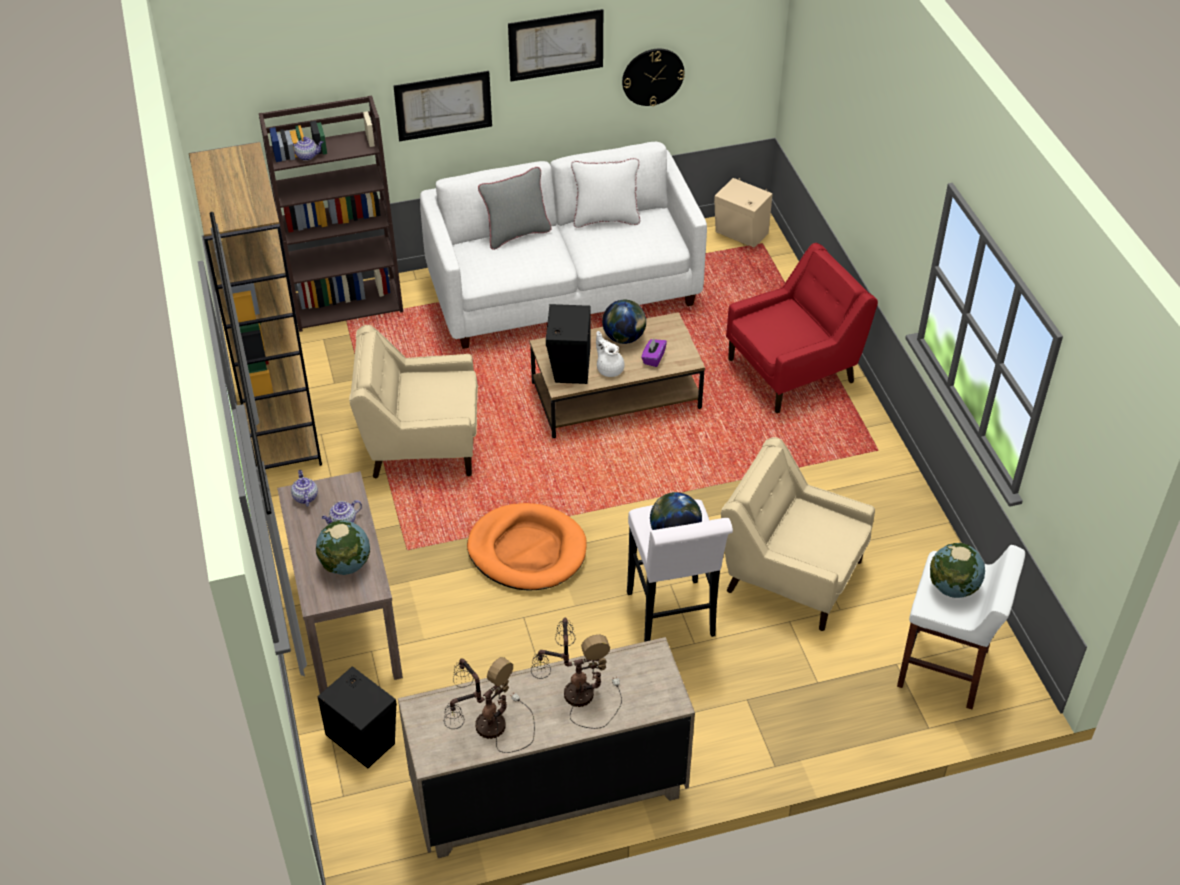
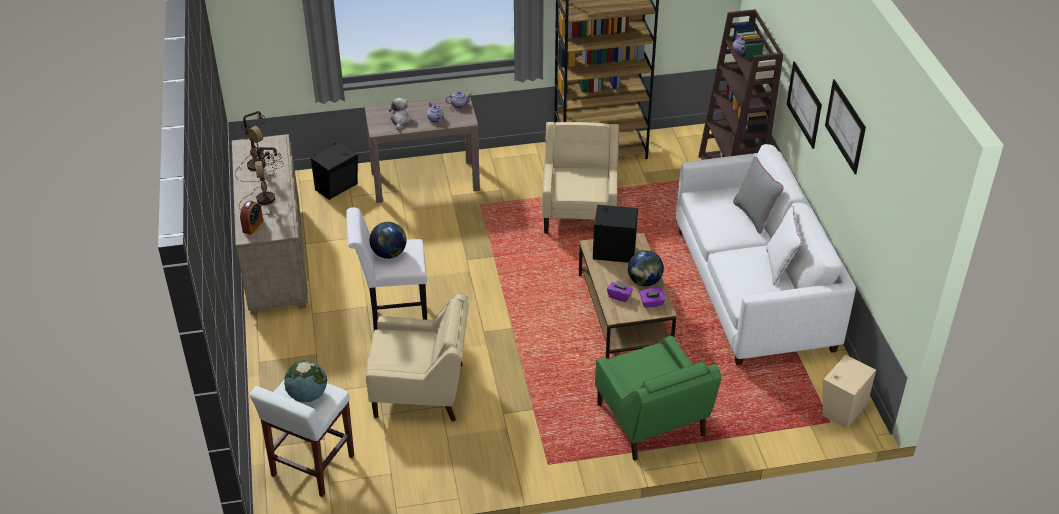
camera: 95 degrees right, 5 degrees down
globe [316,520,370,575] -> plush toy [389,98,411,130]
orange dog bed [467,503,587,591] -> none
white teapot [596,331,624,377] -> none
wall clock [622,49,684,106] -> none
beige armchair [721,437,875,631] -> beige armchair turned 60 degrees clockwise [366,293,469,421]
red armchair [726,243,878,413] -> green armchair [595,336,721,460]
none -> alarm clock [240,201,263,235]
none -> purple tissue box [640,288,665,308]

